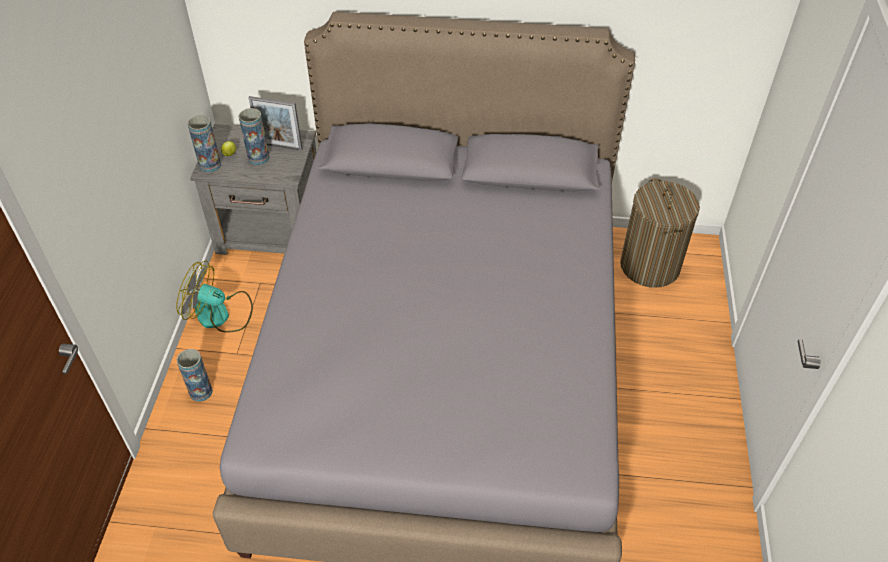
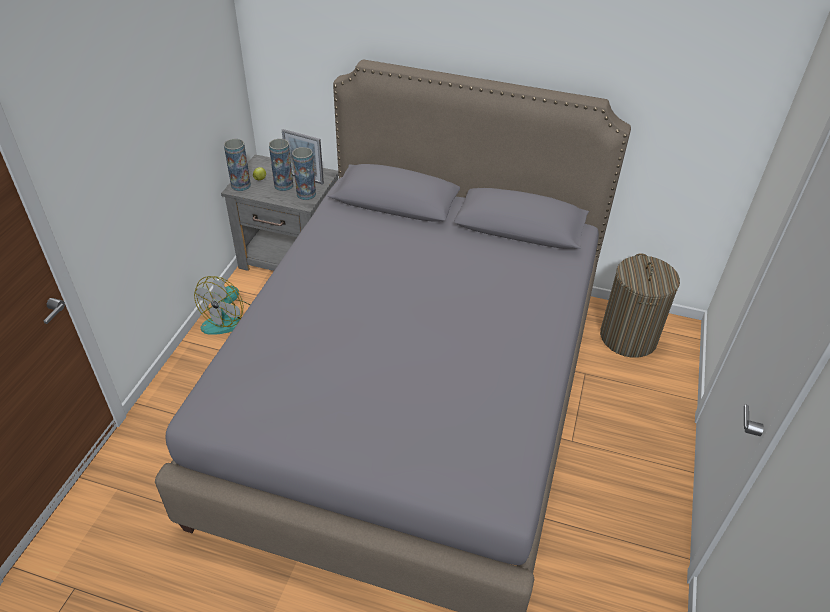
camera: 10 degrees right, 5 degrees down
fan [176,261,253,333] -> fan turned 90 degrees counterclockwise [194,276,250,335]
vase [177,349,213,402] -> vase moved to [292,147,316,200]

